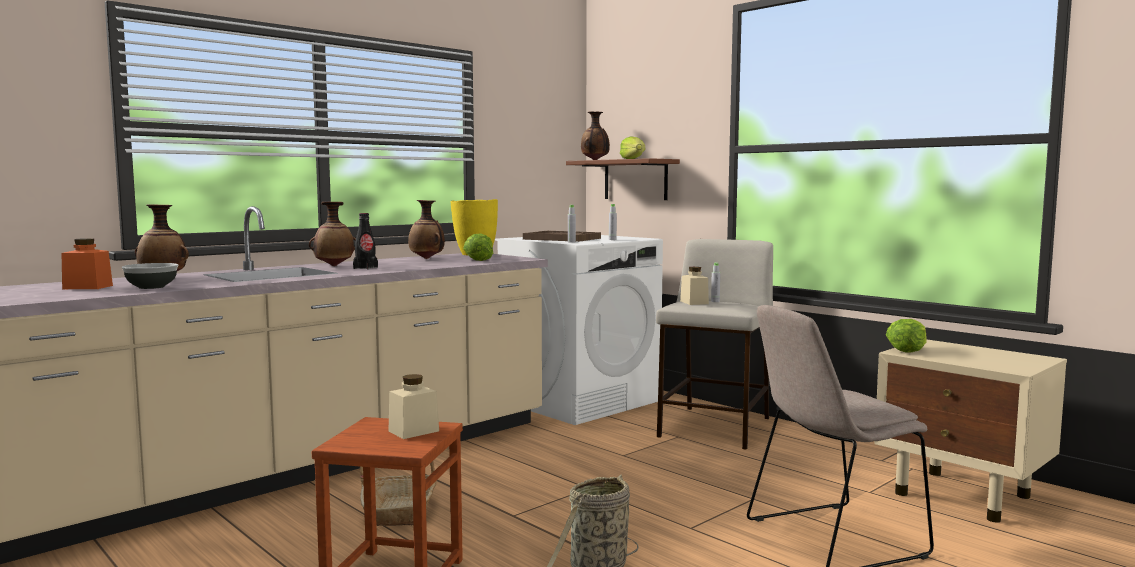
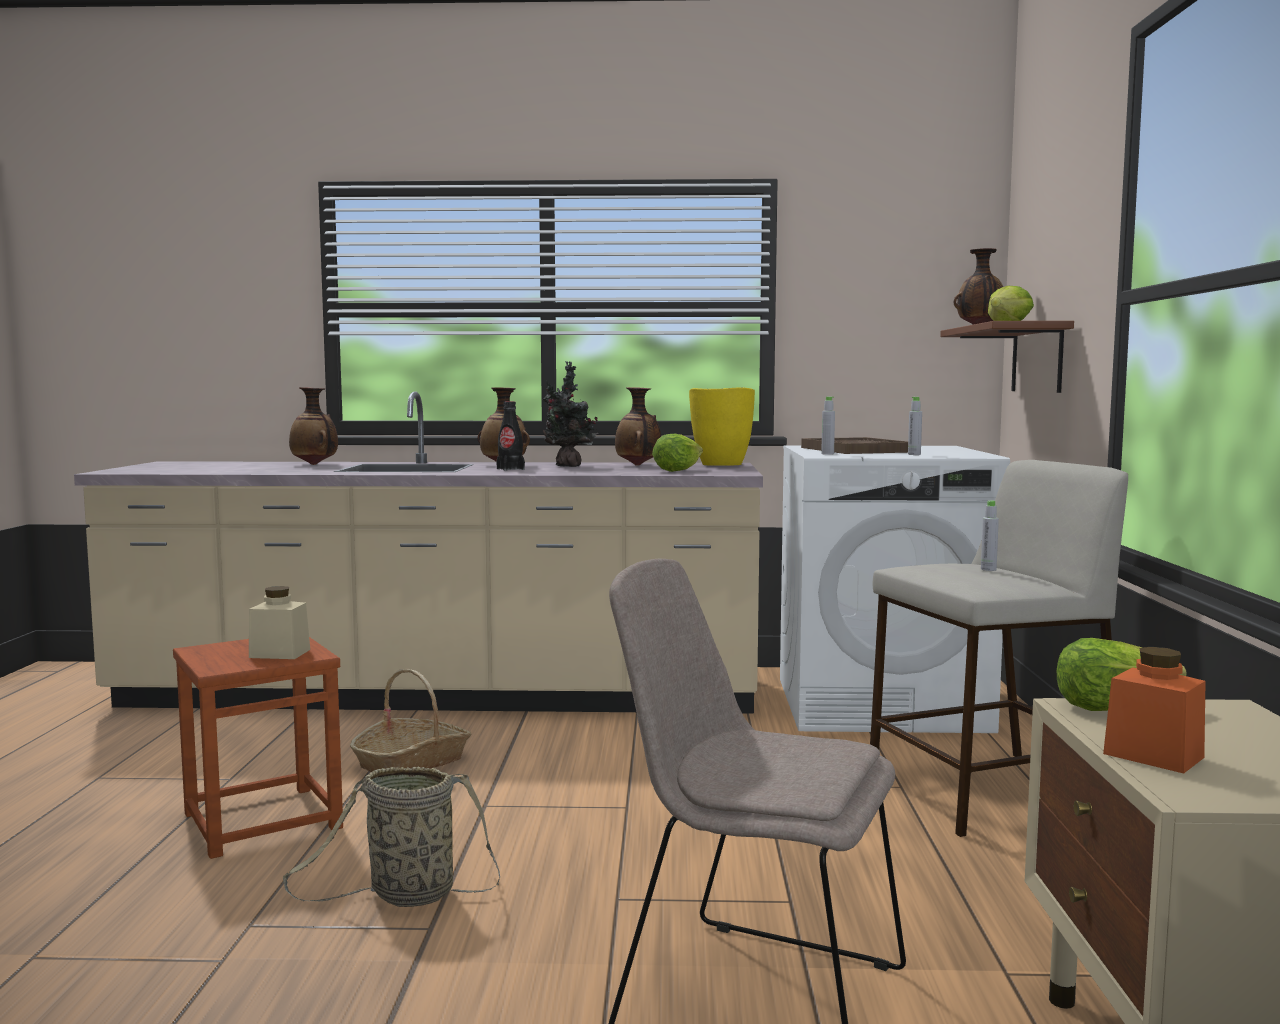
camera: 45 degrees right, 0 degrees up
orange jar [62,238,113,289] -> orange jar moved to [1103,647,1206,773]
bowl [122,263,178,289] -> none
beige jar [680,267,709,305] -> none
none -> potted plant [543,361,599,467]

